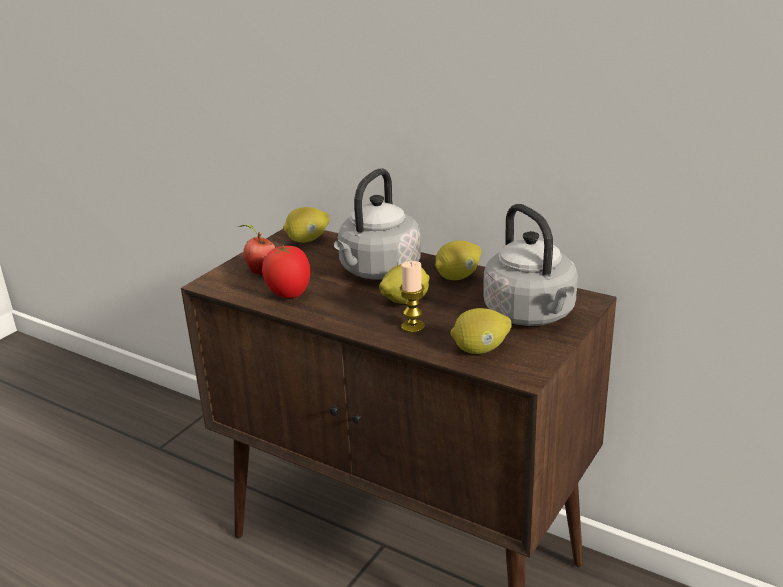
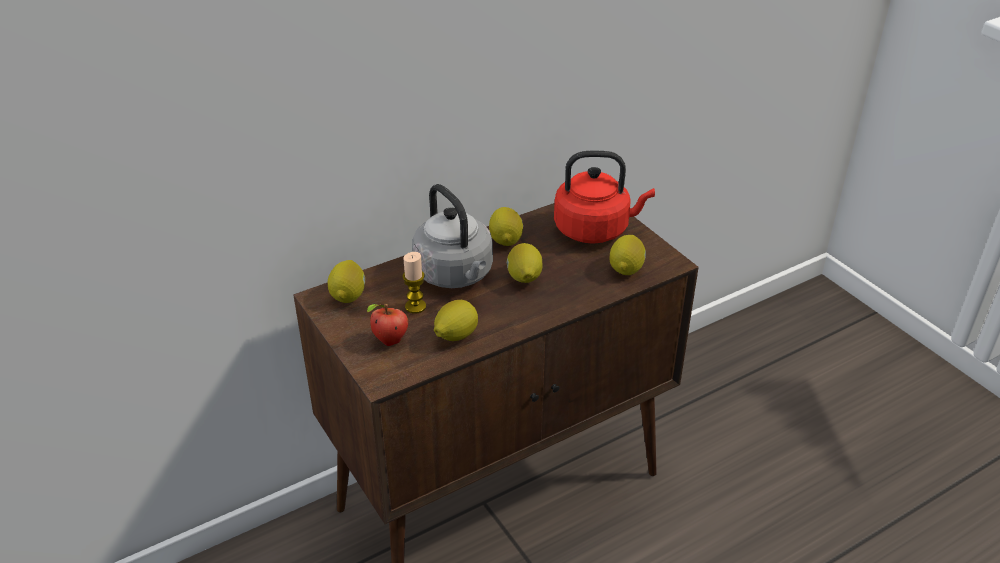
camera: 65 degrees left, 10 degrees up
tomato [262,244,311,298] -> lemon [434,300,478,341]
candle [400,261,425,333] -> candle moved to [403,252,426,314]
grey kettle [483,204,578,326] -> red kettle [554,151,655,244]

